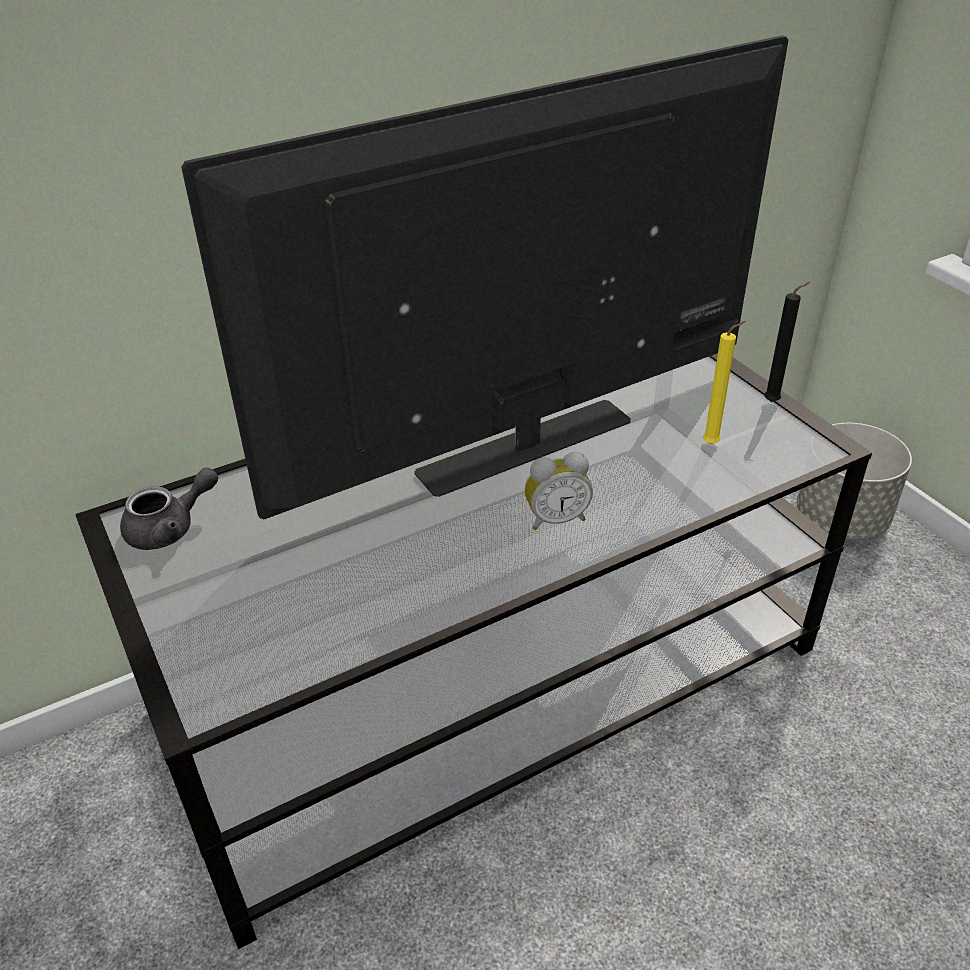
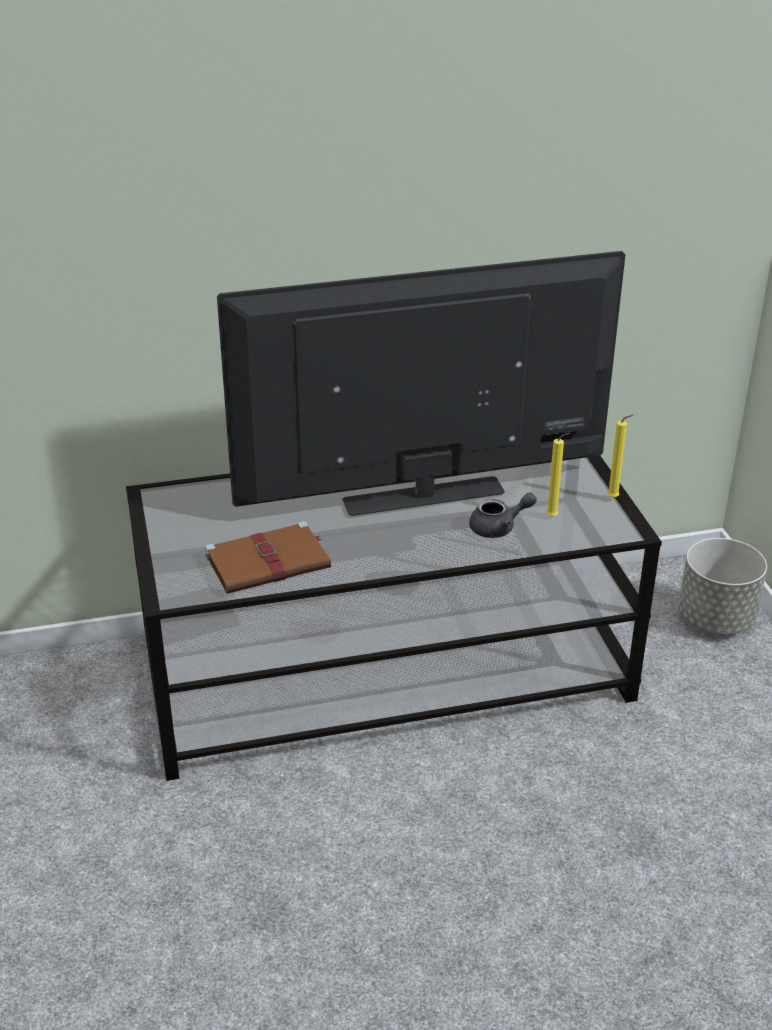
camera: 15 degrees right, 5 degrees down
grey teapot [120,468,218,550] -> grey teapot moved to [469,492,537,538]
alarm clock [525,452,593,530] -> none
black candle [764,282,810,402] -> yellow candle [607,415,633,498]
none -> brown book [205,521,331,594]

